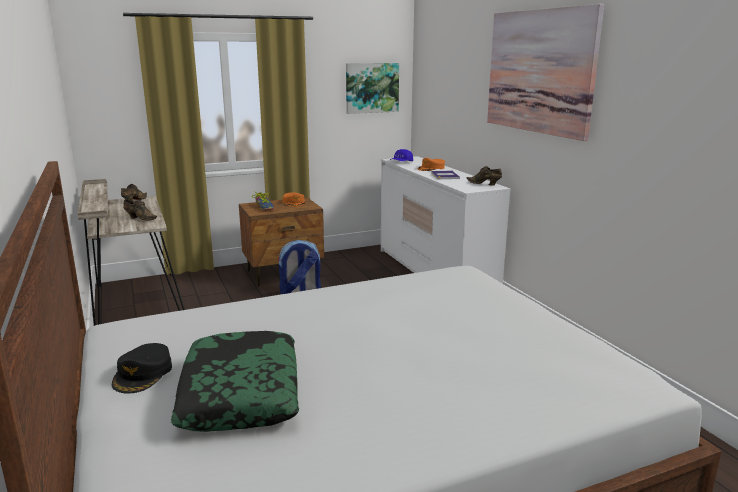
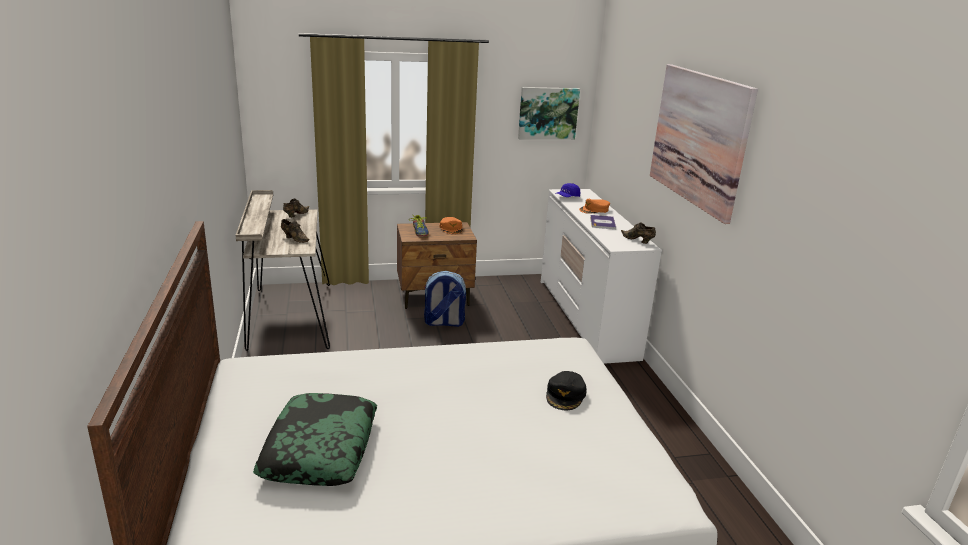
camera: 10 degrees right, 5 degrees up
black cap [112,343,172,393] -> black cap moved to [546,371,587,410]

